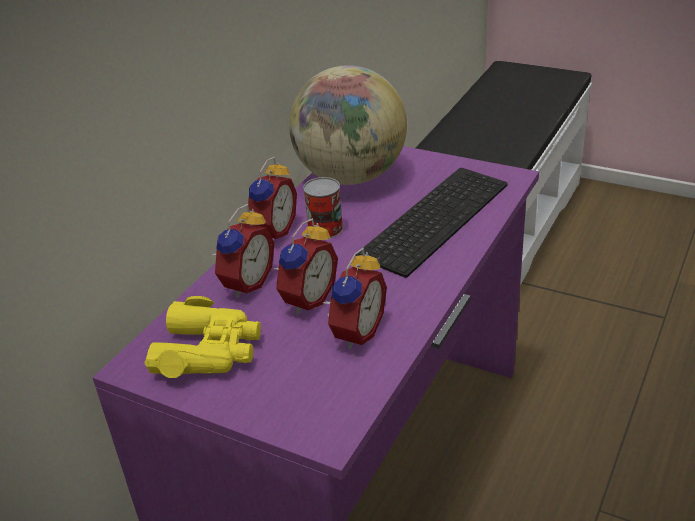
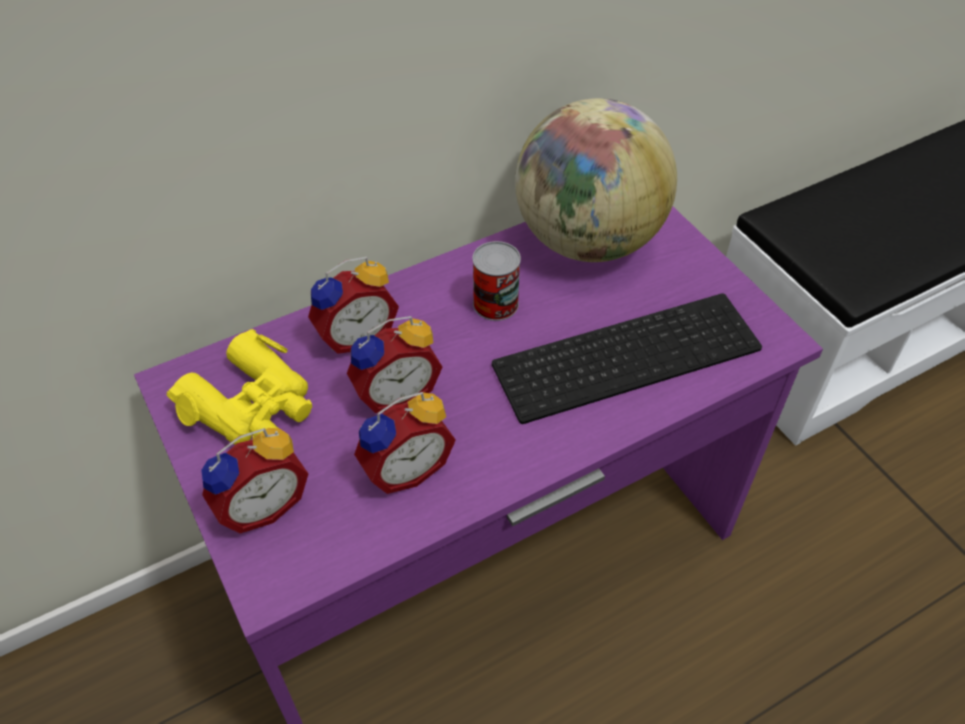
camera: 30 degrees right, 15 degrees up
alarm clock [245,157,297,239] -> alarm clock moved to [201,428,308,533]

